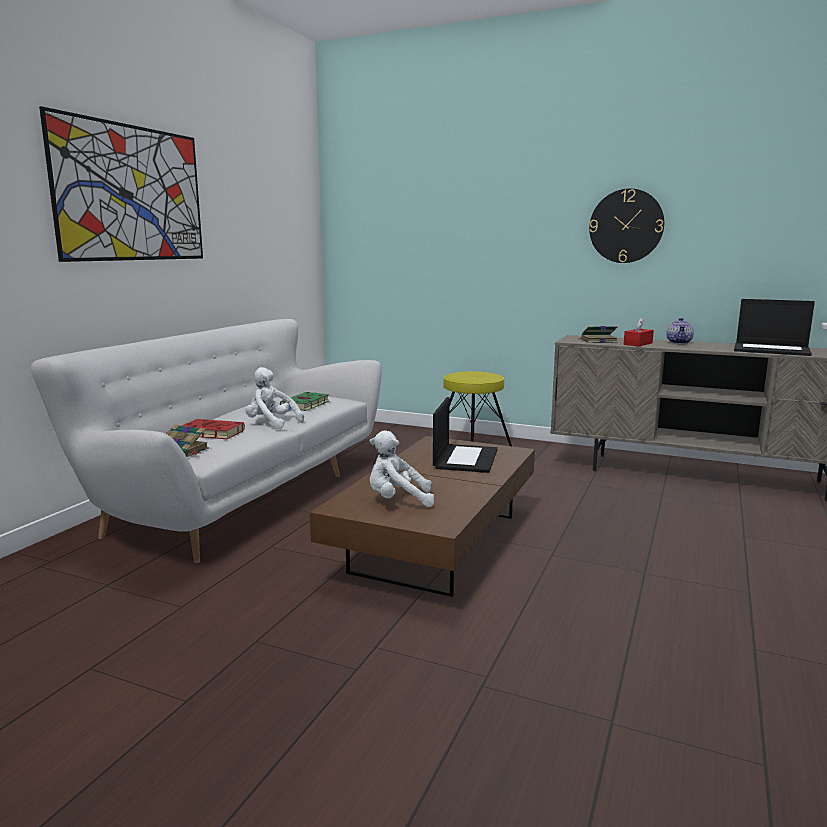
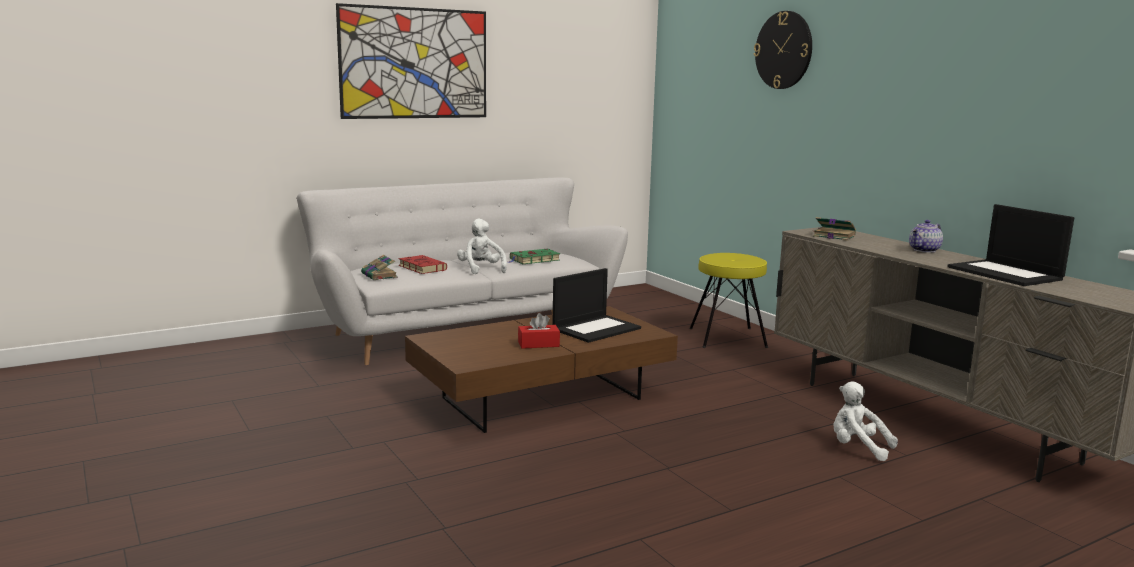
camera: 35 degrees right, 0 degrees up
white plush toy [369,431,434,507] -> white plush toy moved to [834,381,898,461]
wall clock [589,188,664,263] -> wall clock moved to [754,11,812,89]
red tissue box [624,317,654,346] -> red tissue box moved to [518,313,560,349]

